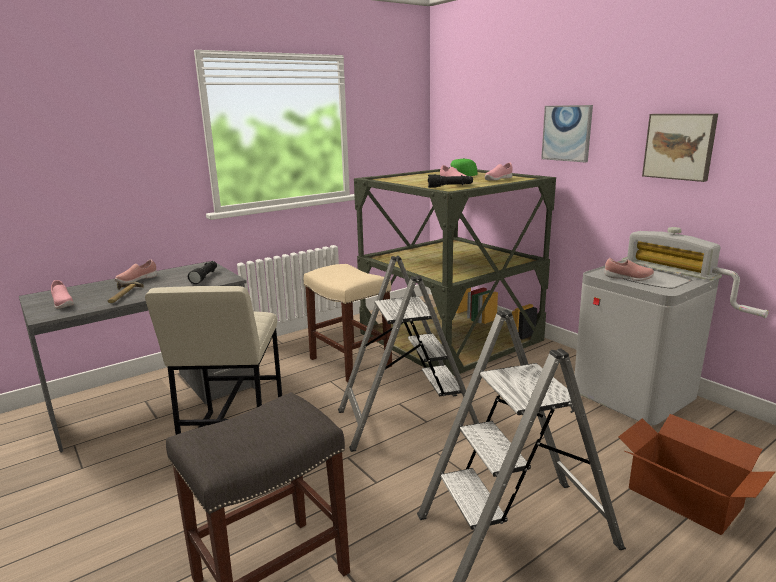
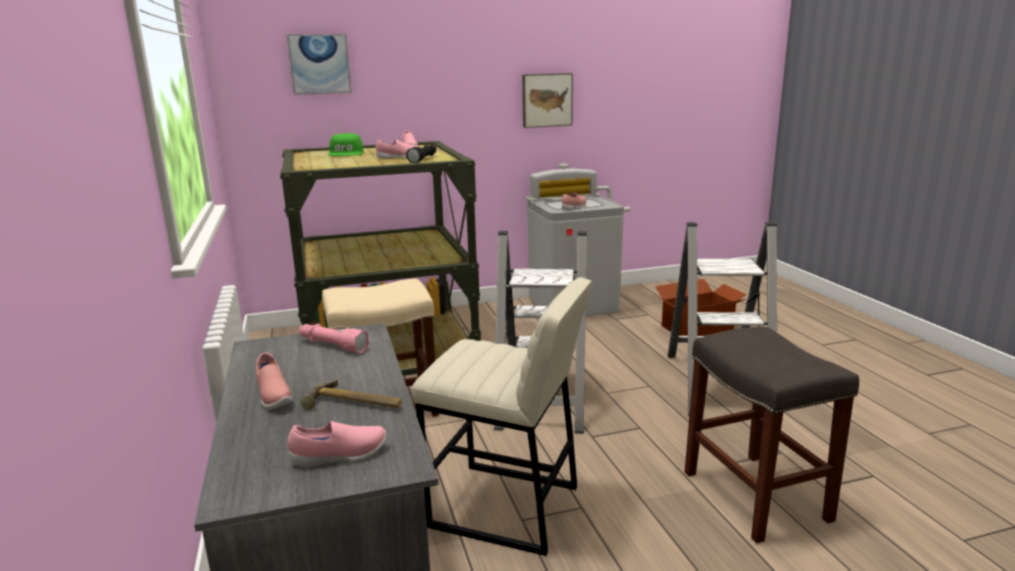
camera: 70 degrees left, 0 degrees up
black flashlight [188,261,217,284] -> pink flashlight [299,324,369,353]
picture [541,105,593,163] -> picture moved to [287,34,352,95]

